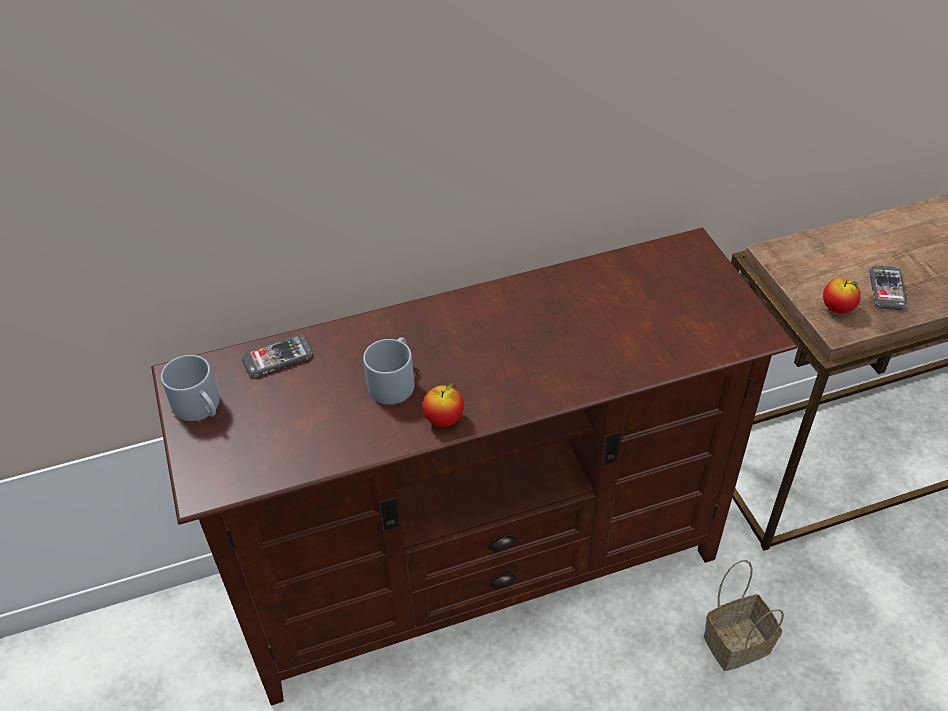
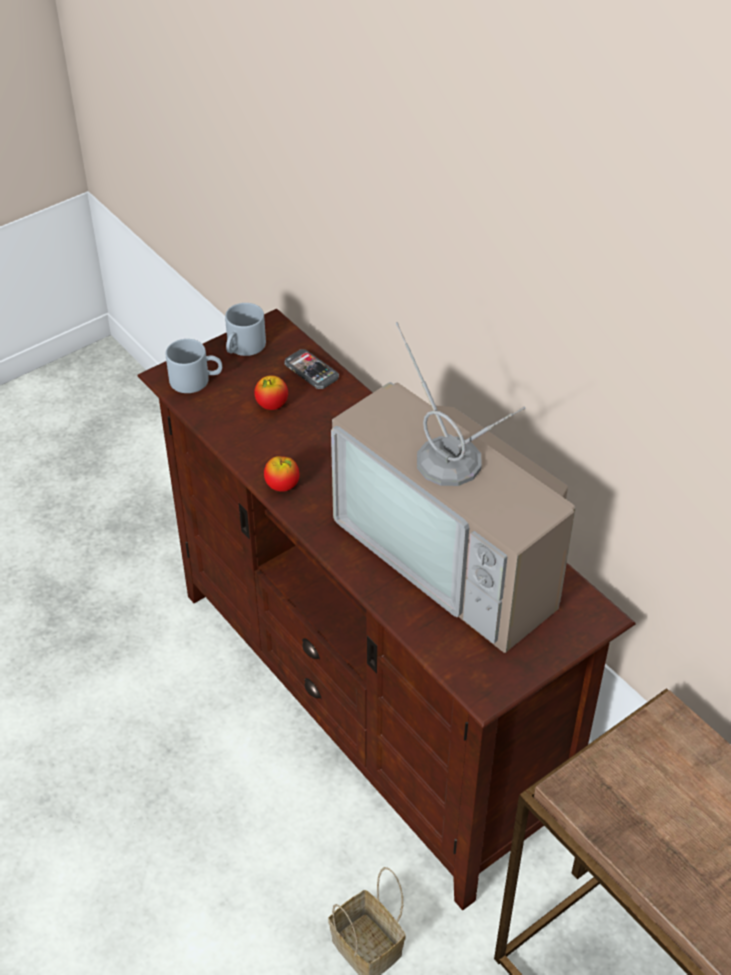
camera: 70 degrees right, 0 degrees up
grey mug [363,337,414,405] -> grey mug moved to [166,339,222,393]
apple [823,278,861,313] -> apple moved to [254,375,288,410]
phone [869,265,908,310] -> none
none -> television [331,322,575,653]

